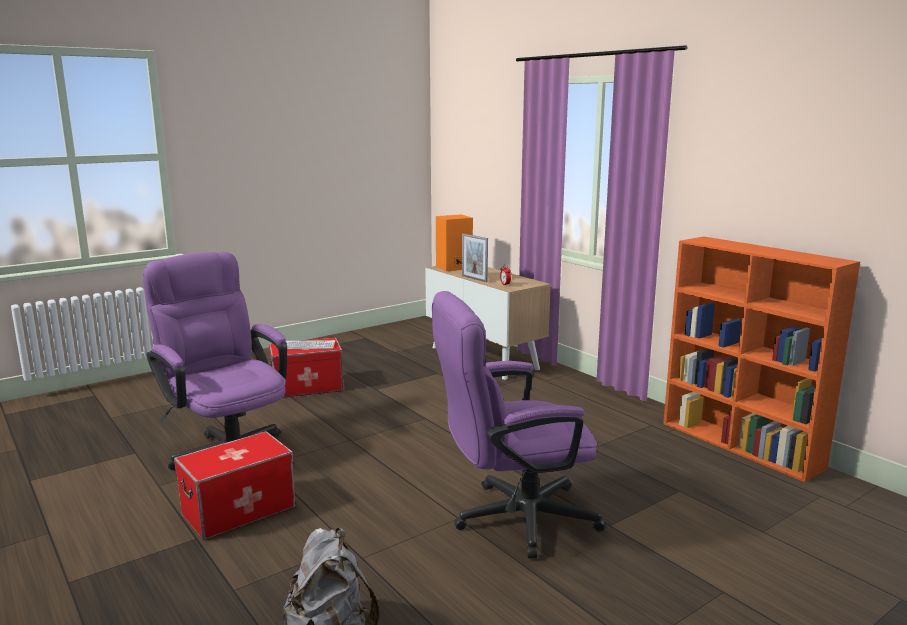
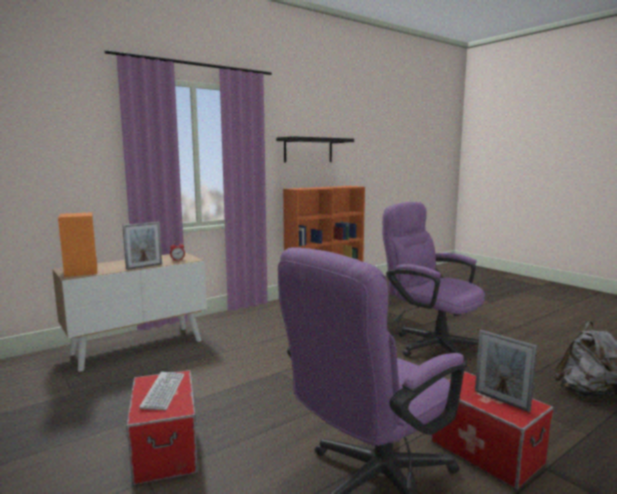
camera: 90 degrees left, 5 degrees down
purple office chair [432,291,606,558] -> purple office chair turned 150 degrees clockwise [382,202,485,367]
none -> black shelf [276,136,354,162]
none -> picture frame [475,330,537,413]

